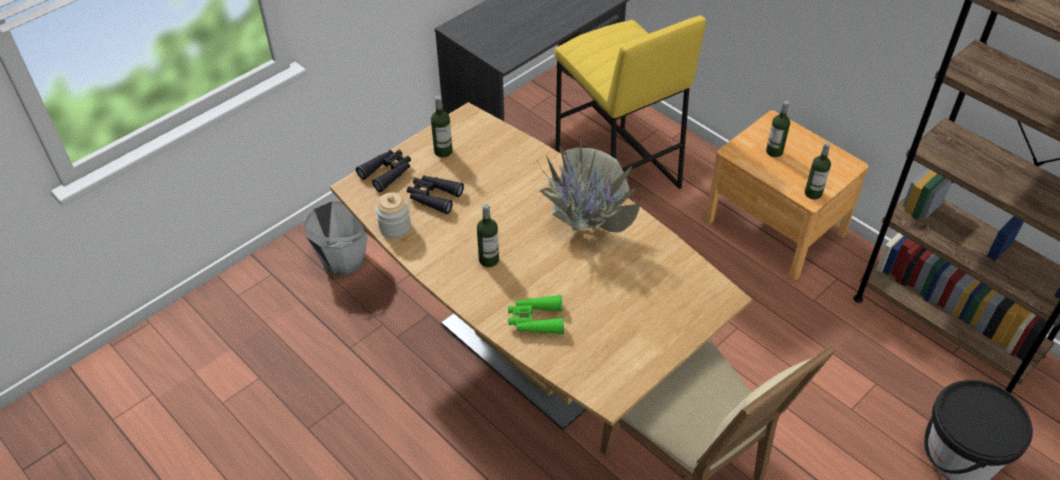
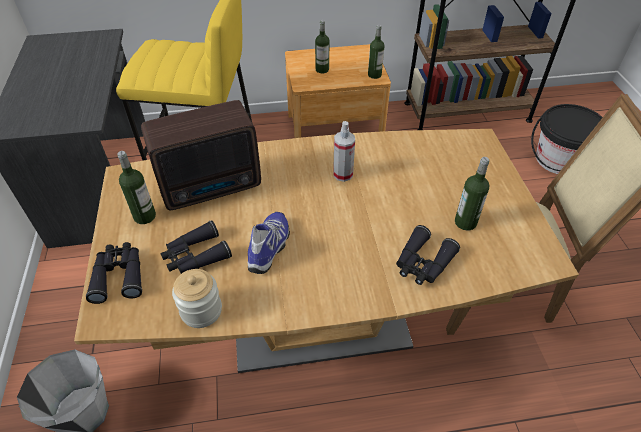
camera: 55 degrees left, 0 degrees up
bottle [477,204,499,267] -> bottle moved to [455,157,489,230]
green binoculars [508,295,564,335] -> black binoculars [396,225,460,285]
potted plant [519,134,649,281] -> spray bottle [333,121,355,182]
none -> radio [141,100,261,210]
none -> shoe [248,212,290,274]

